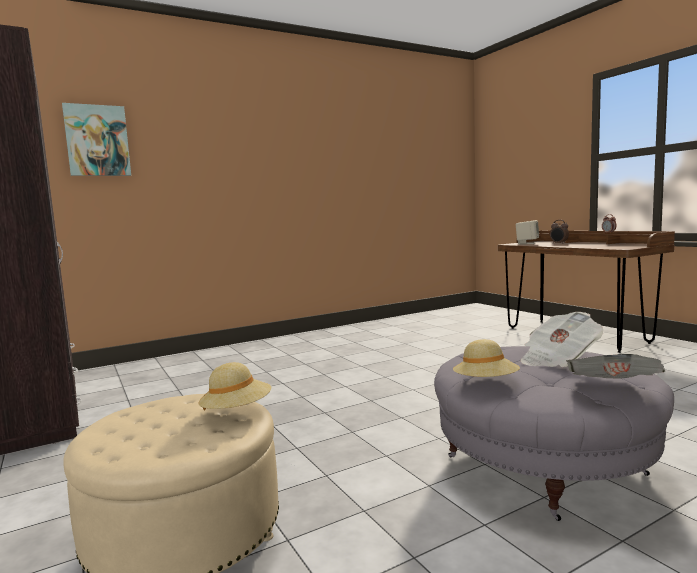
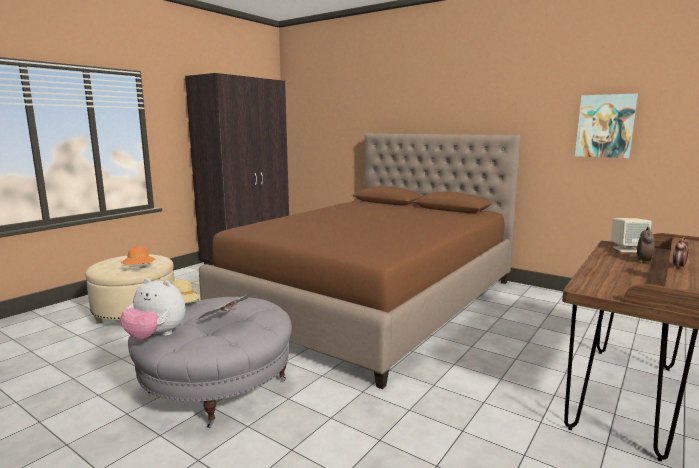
camera: 65 degrees right, 5 degrees up
picture [62,103,131,176] -> picture moved to [575,93,638,158]
beige hat [199,362,271,411] -> orange hat [121,247,155,264]
newspaper [566,354,666,379] -> plush toy [120,278,186,340]
none -> brown bed [199,133,521,389]

